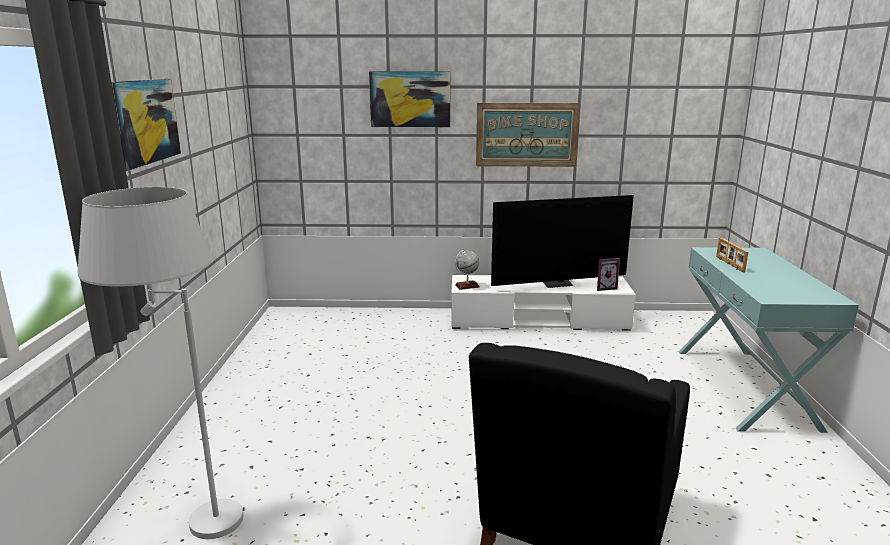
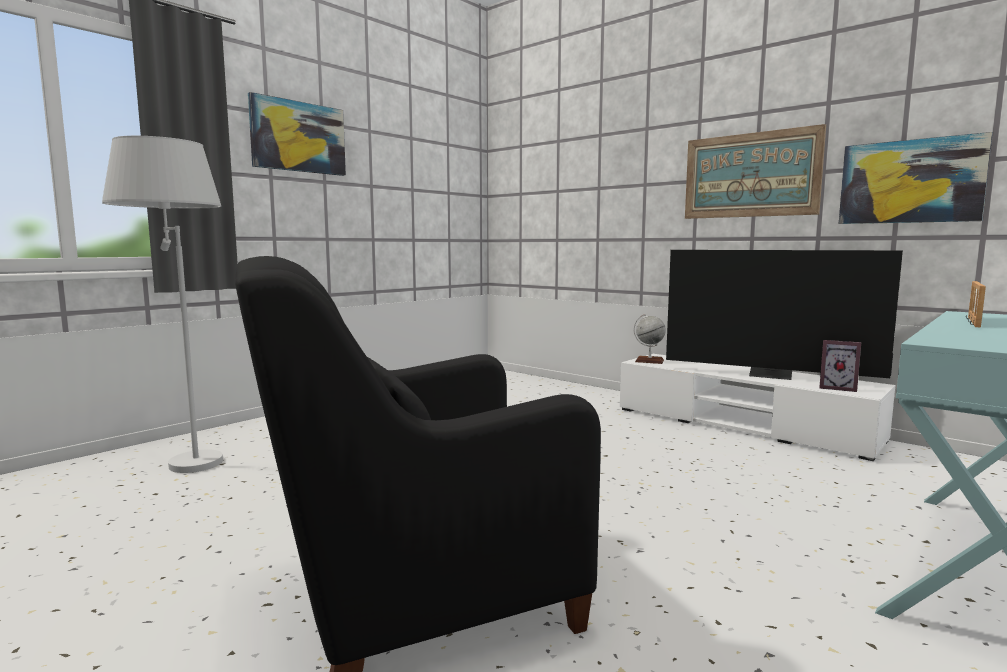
camera: 40 degrees right, 10 degrees down
picture [369,71,450,127] -> picture moved to [839,132,993,224]

